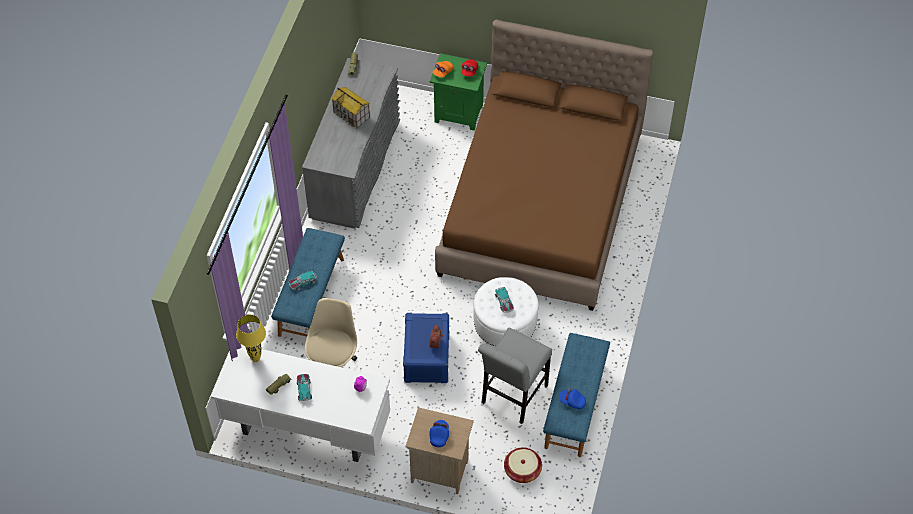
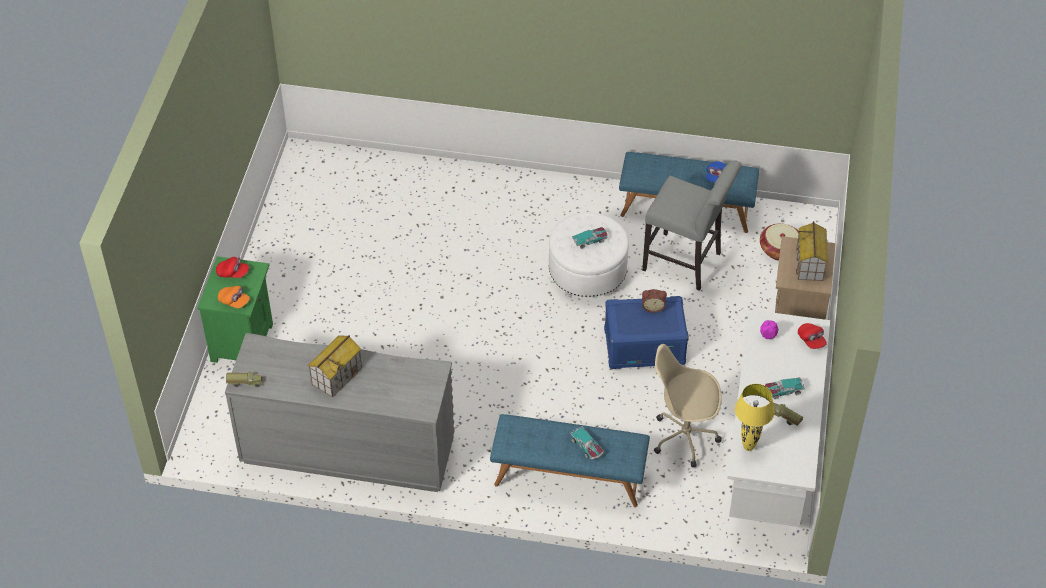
camera: 95 degrees left, 5 degrees down
blue cap [429,420,449,447] -> toy house [796,221,828,281]
brown bed [435,19,653,311] -> none
none -> red cap [798,323,827,349]

